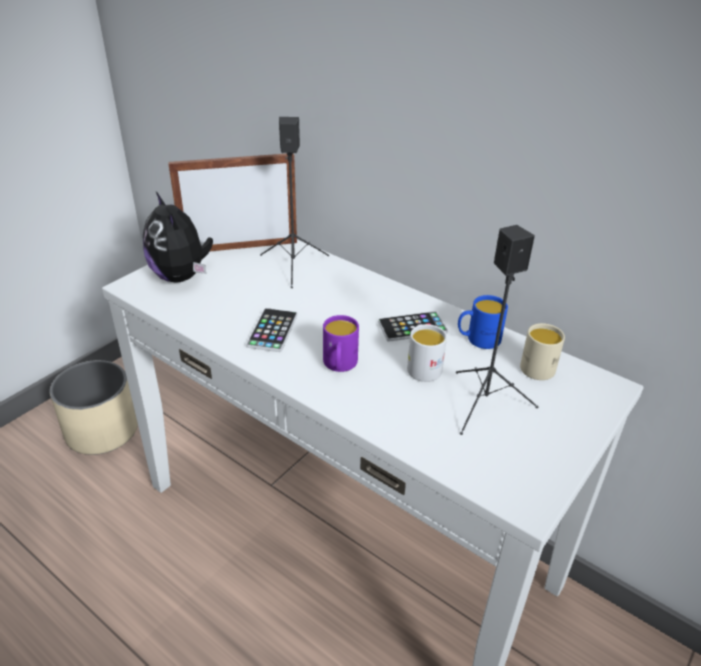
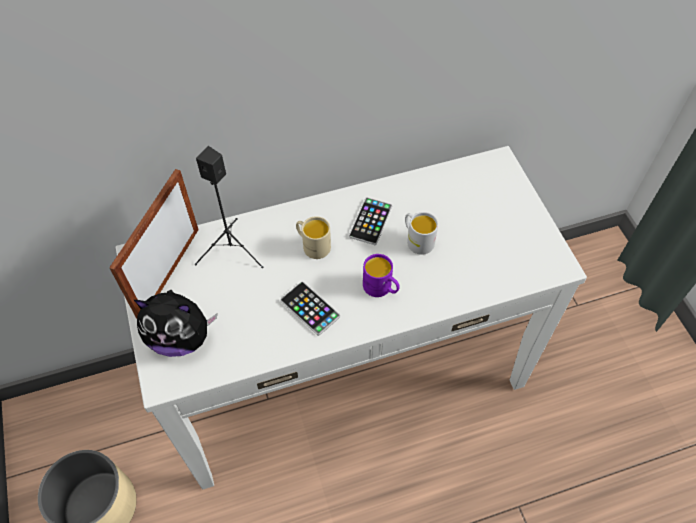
camera: 55 degrees left, 20 degrees up
black speaker [456,225,538,435] -> none
blue mug [458,295,508,349] -> none
beige mug [520,323,565,380] -> beige mug moved to [296,216,331,259]

